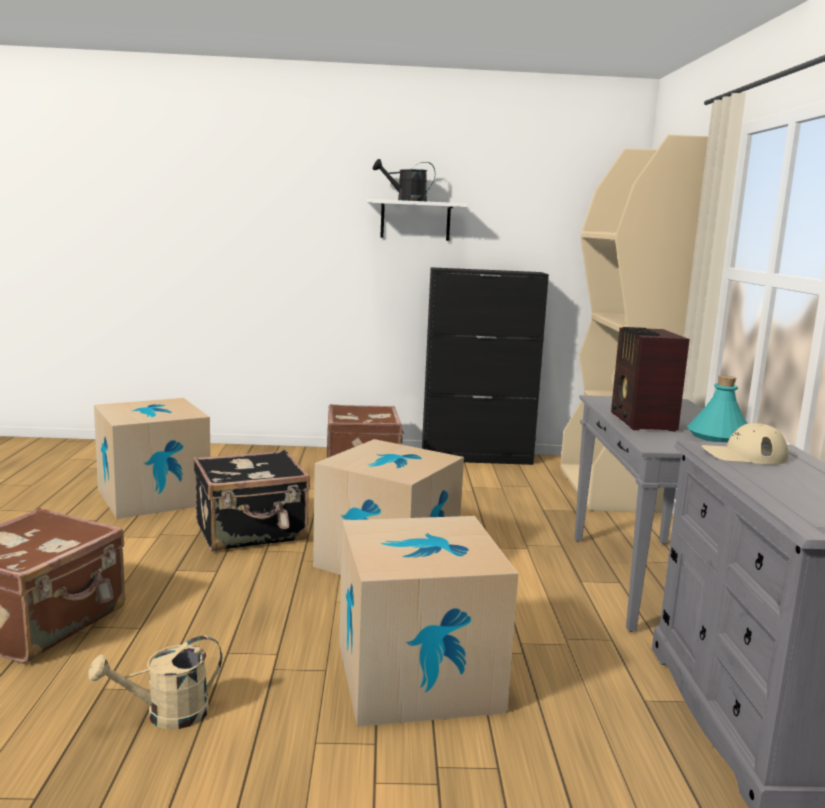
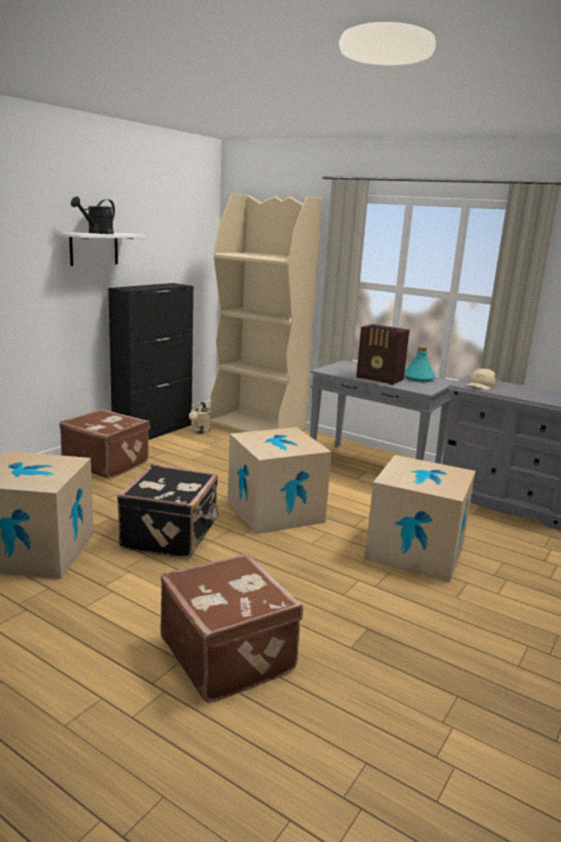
camera: 55 degrees left, 5 degrees up
beige watering can [88,636,222,729] -> beige watering can moved to [189,402,210,434]

